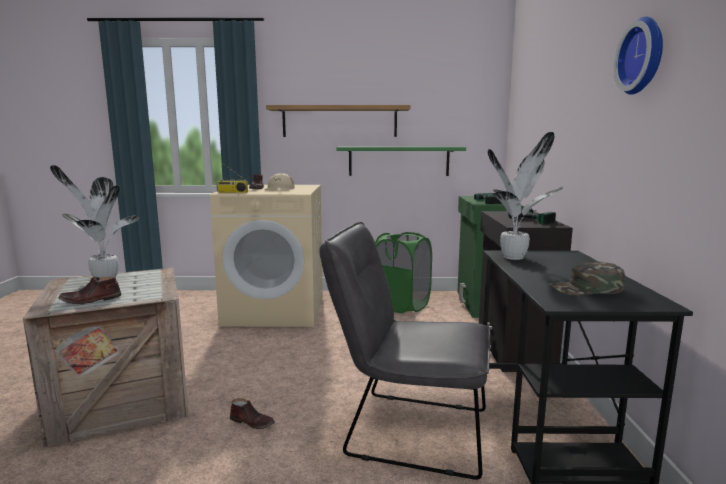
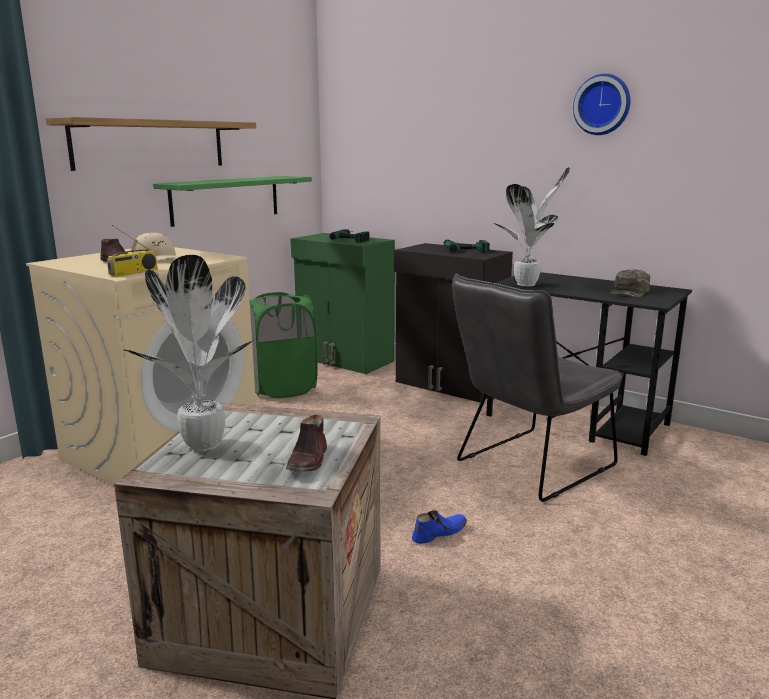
camera: 55 degrees left, 5 degrees up
brown shoe [230,398,275,429] -> blue shoe [412,510,467,544]

